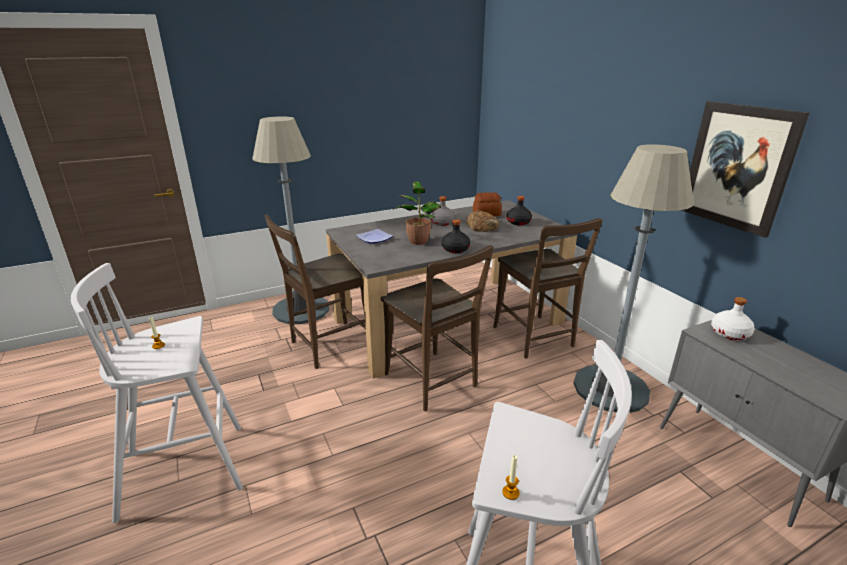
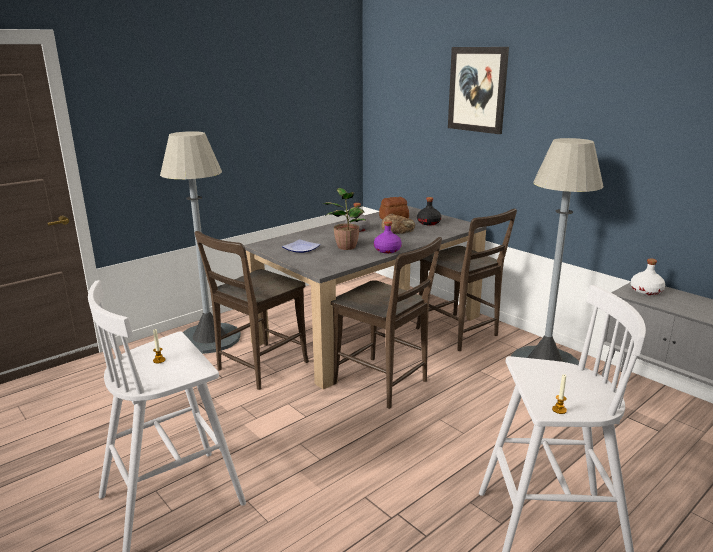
camera: 15 degrees left, 5 degrees down
black bottle [442,219,470,253] -> purple bottle [374,221,402,253]
picture [681,101,809,238] -> picture moved to [448,47,509,134]

